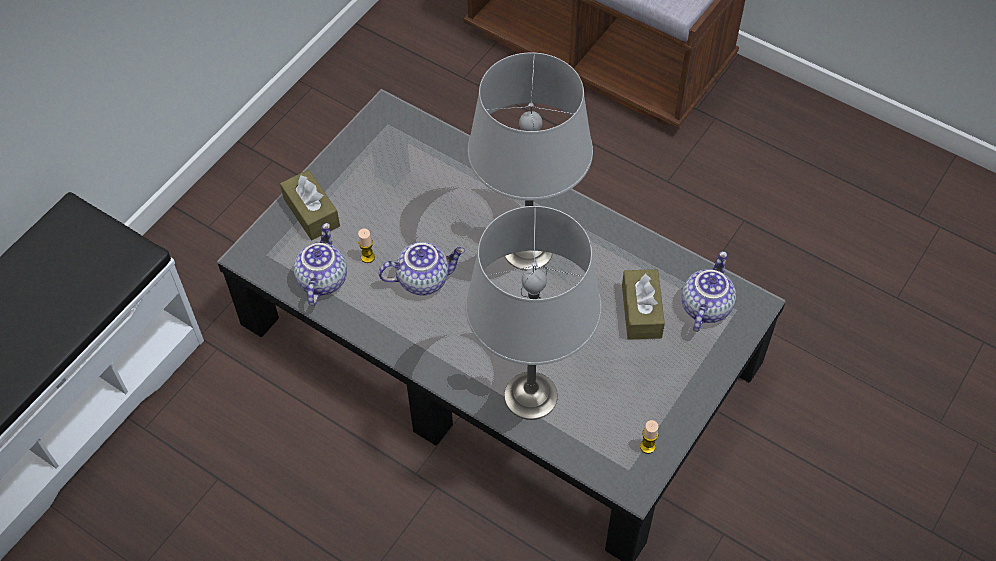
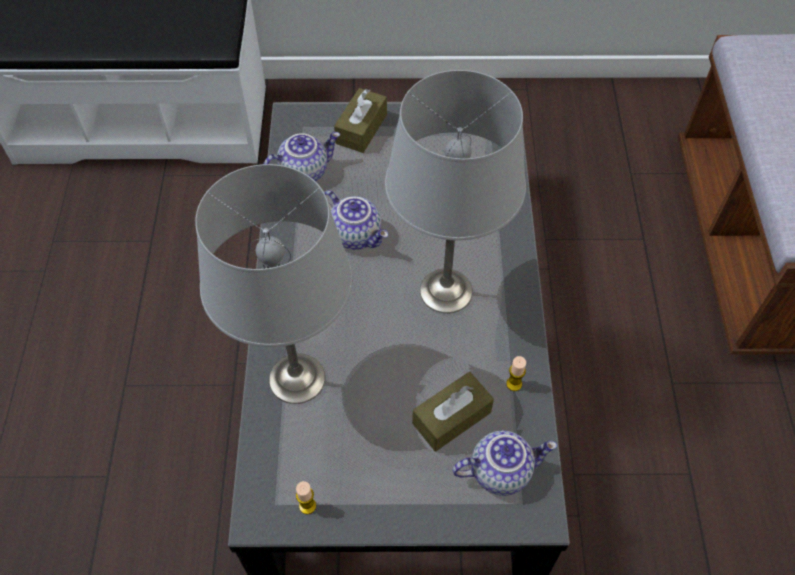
camera: 55 degrees right, 0 degrees up
candle [358,228,375,263] -> candle moved to [506,356,526,391]

